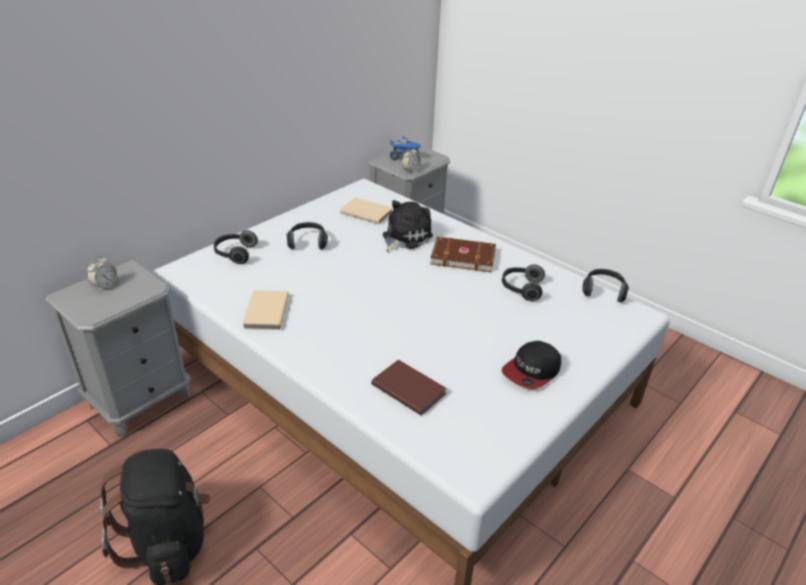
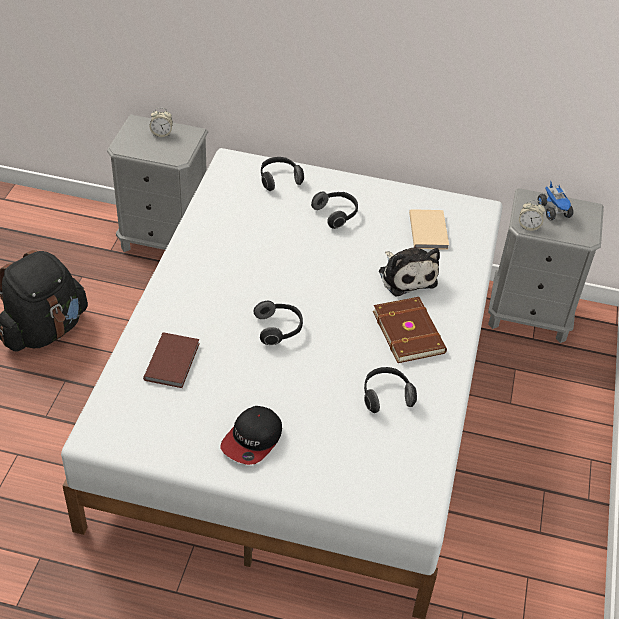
camera: 60 degrees right, 10 degrees up
beige book [243,290,289,330] -> none
plush toy [383,200,433,253] -> plush toy turned 60 degrees clockwise [379,247,440,296]
cap [502,341,561,389] -> cap turned 75 degrees counterclockwise [220,406,282,465]
headphones [582,269,629,303] -> headphones moved to [254,301,303,345]

